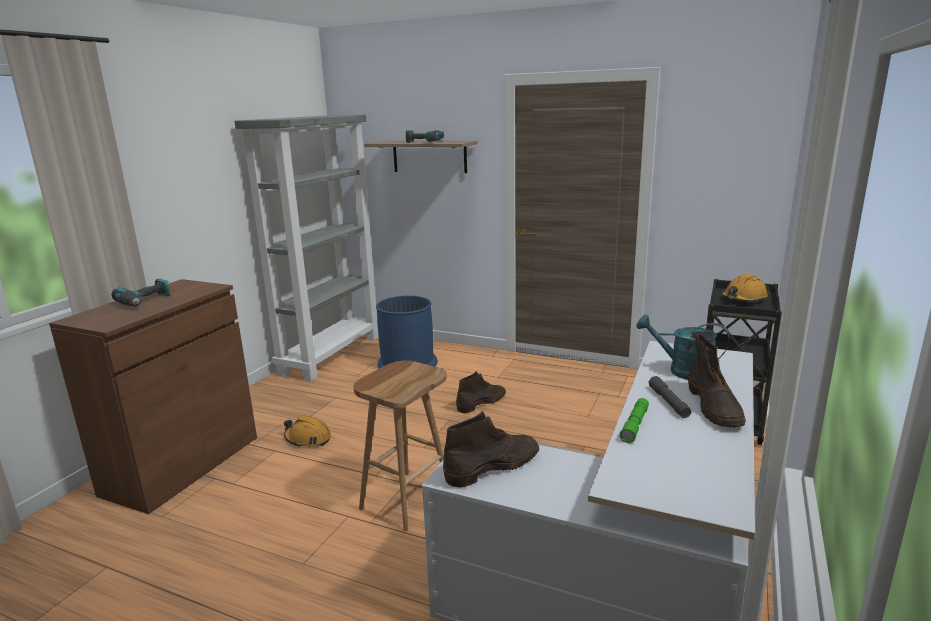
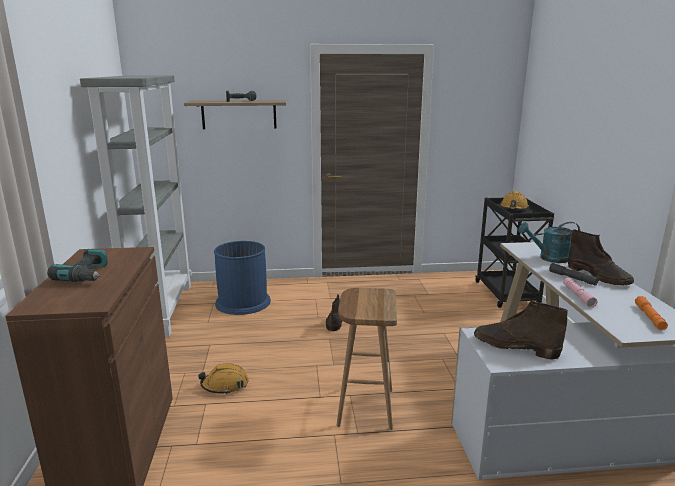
camera: 30 degrees left, 0 degrees up
brown boot [443,411,539,487] -> brown boot turned 90 degrees counterclockwise [474,301,568,359]
green flashlight [620,398,649,443] -> pink flashlight [563,278,598,308]
none -> orange flashlight [635,296,668,330]

